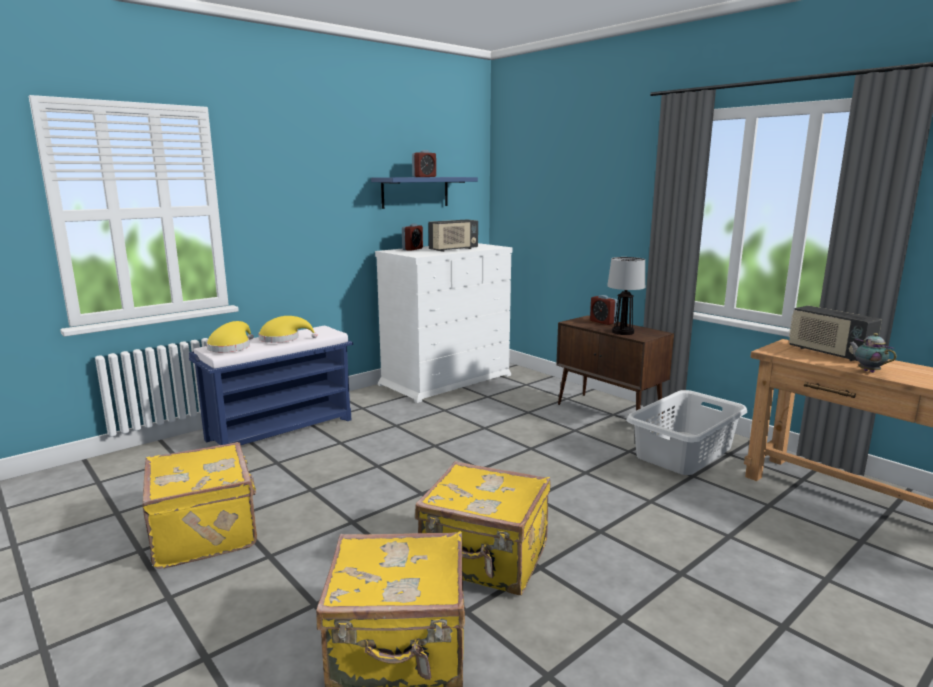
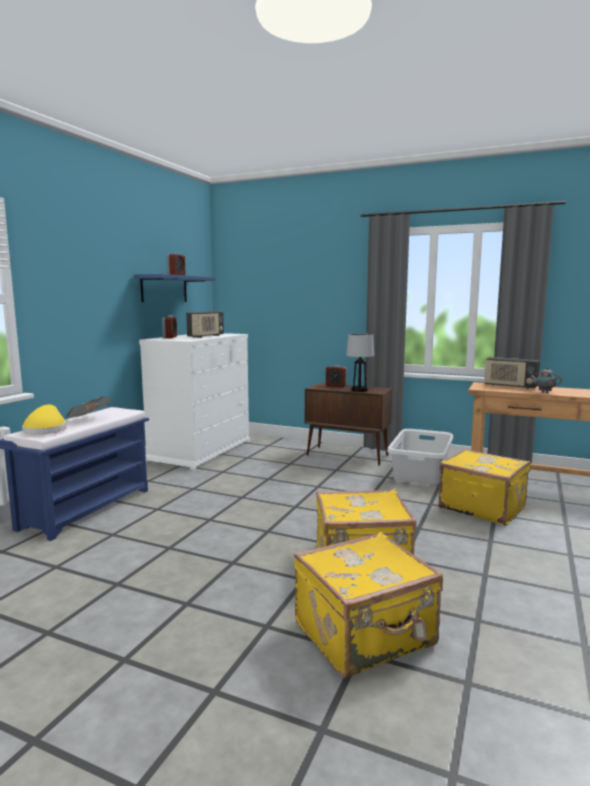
camera: 25 degrees left, 5 degrees down
yellow suitcase [142,442,257,569] -> yellow suitcase moved to [438,449,531,526]
yellow hat [258,316,317,343] -> newspaper [65,396,111,418]

